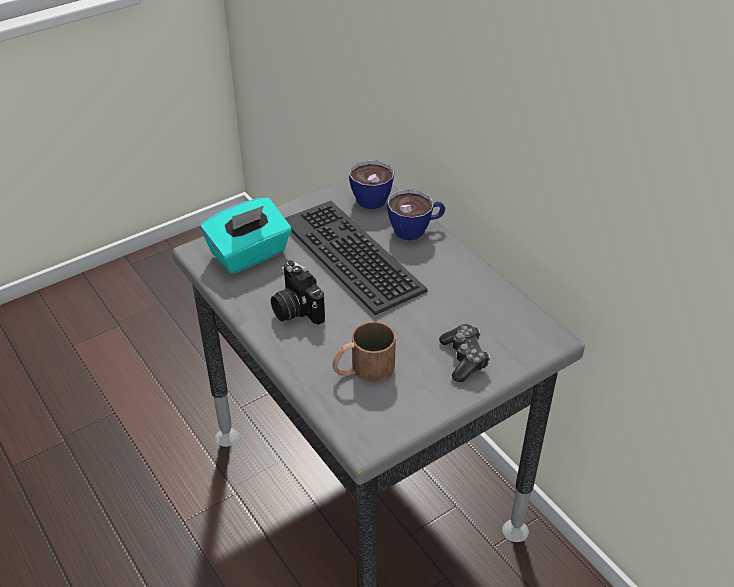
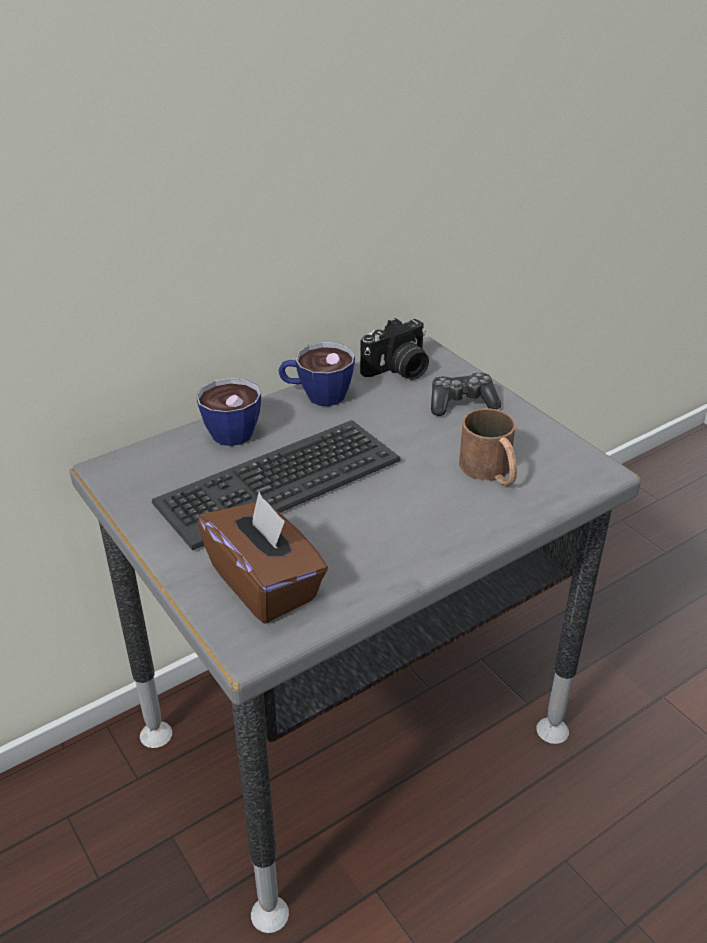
camera: 90 degrees left, 5 degrees down
turquoise tissue box [200,198,292,274] -> brown tissue box [197,492,328,624]
camera [271,260,325,324] -> camera moved to [360,318,429,380]
cup [349,160,395,209] -> cup moved to [278,342,355,406]

